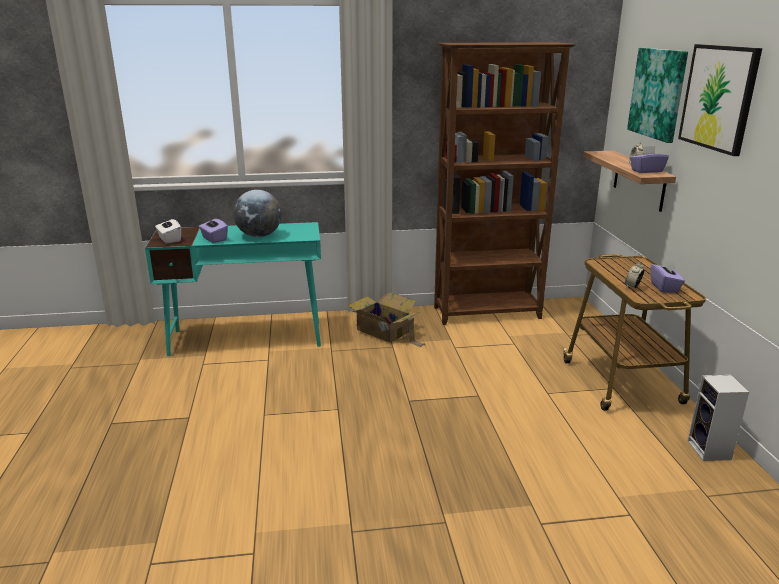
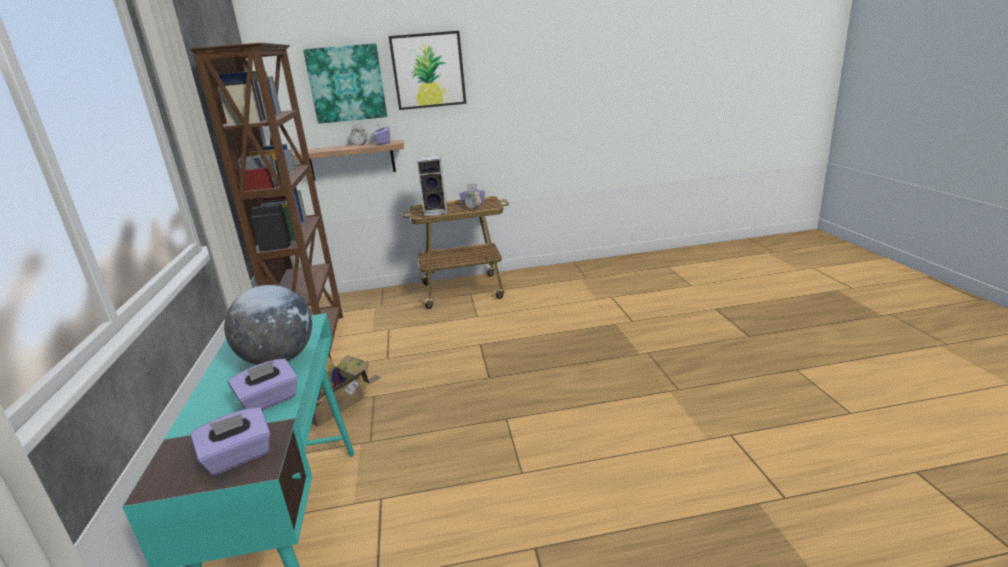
camera: 90 degrees left, 0 degrees up
white tissue box [155,216,181,244] -> purple tissue box [190,407,270,475]
speaker [688,375,749,461] -> speaker moved to [417,155,447,216]

